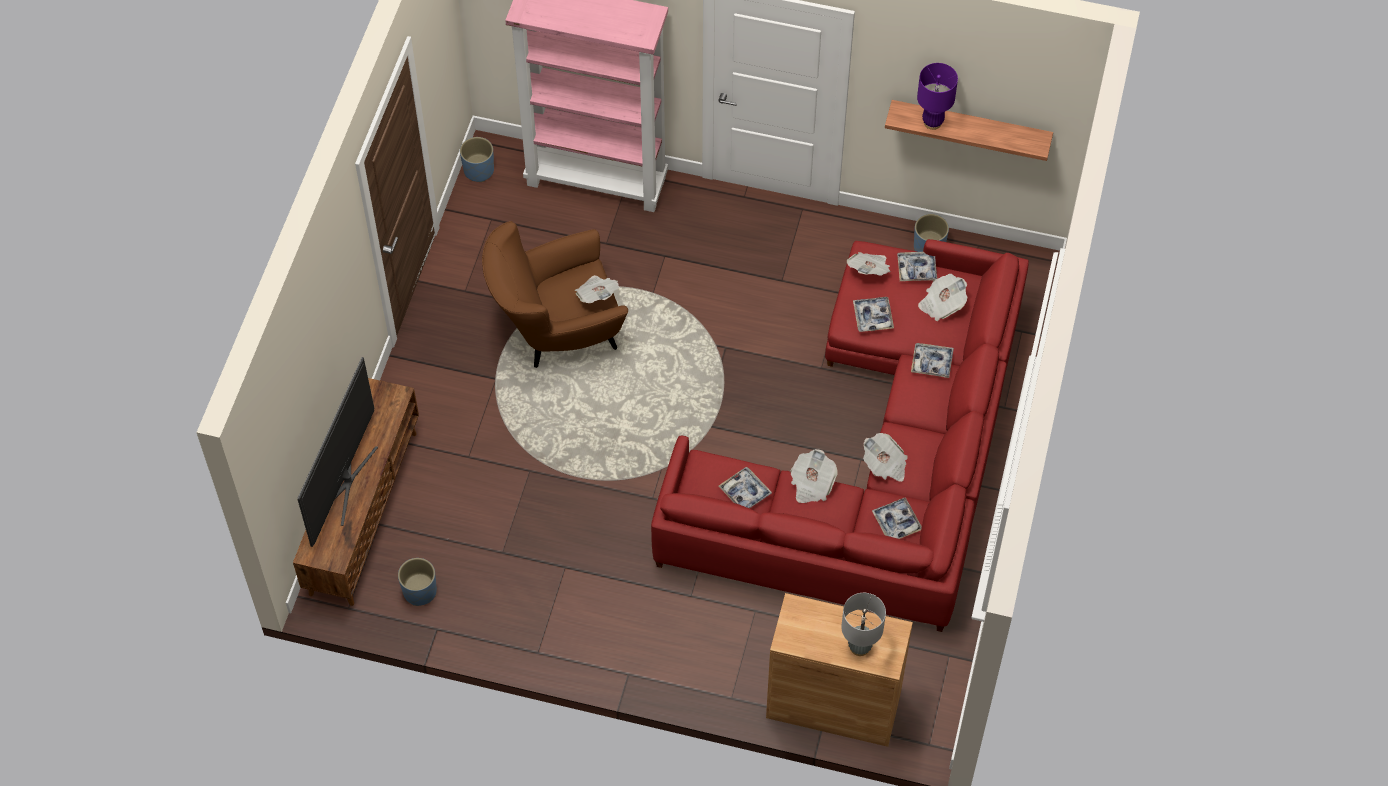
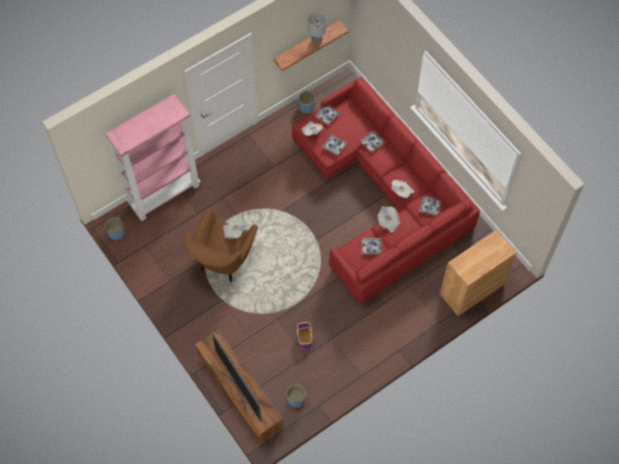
camera: 50 degrees left, 5 degrees up
grey table lamp [841,593,886,656] -> grey table lamp moved to [308,12,326,45]
purple table lamp [917,63,958,130] -> none
newspaper [918,274,967,321] -> none
none -> basket [297,322,313,349]

